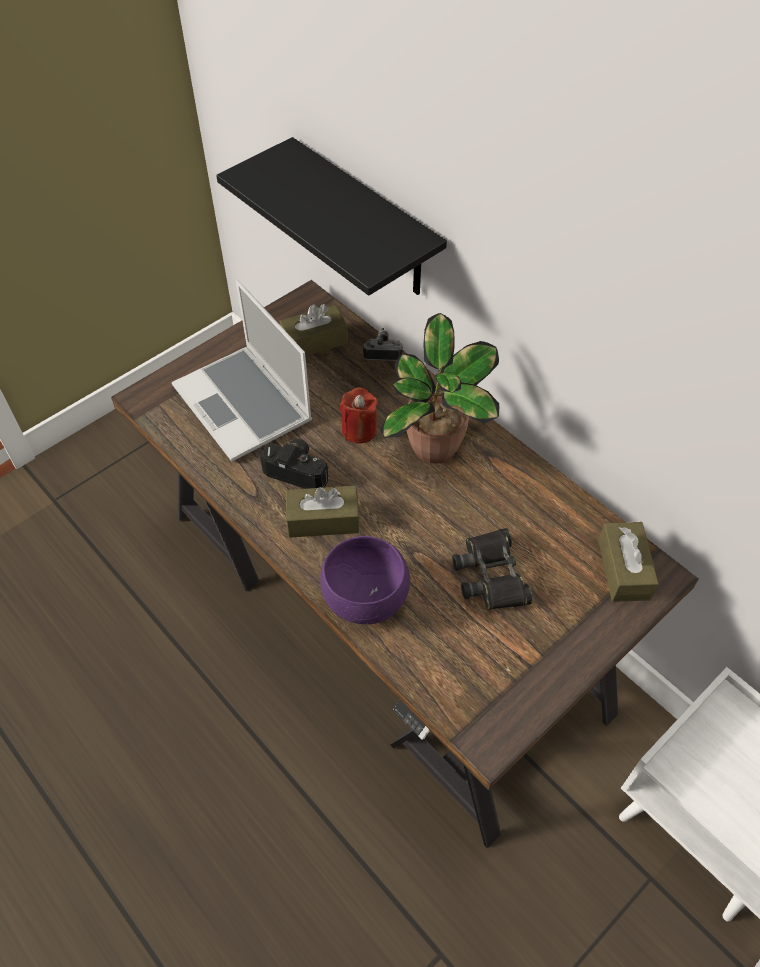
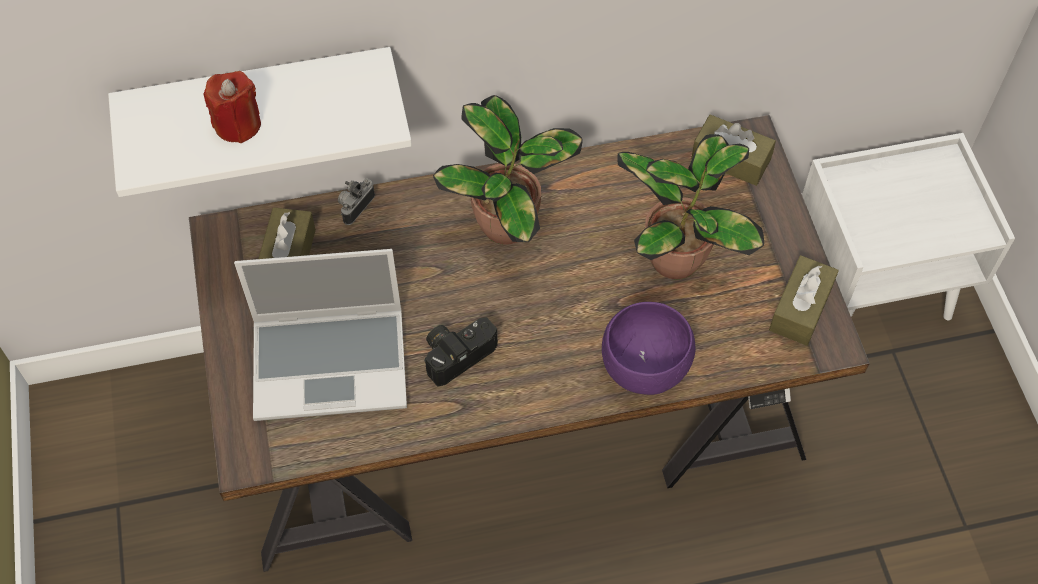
camera: 60 degrees left, 5 degrees up
black shelf [216,137,447,296] -> white shelf [108,47,412,197]
brown tissue box [286,486,360,538] -> brown tissue box moved to [769,255,839,346]
red candle [340,387,378,444] -> red candle moved to [204,71,261,143]
black binoculars [452,528,533,610] -> potted plant [618,134,764,279]

